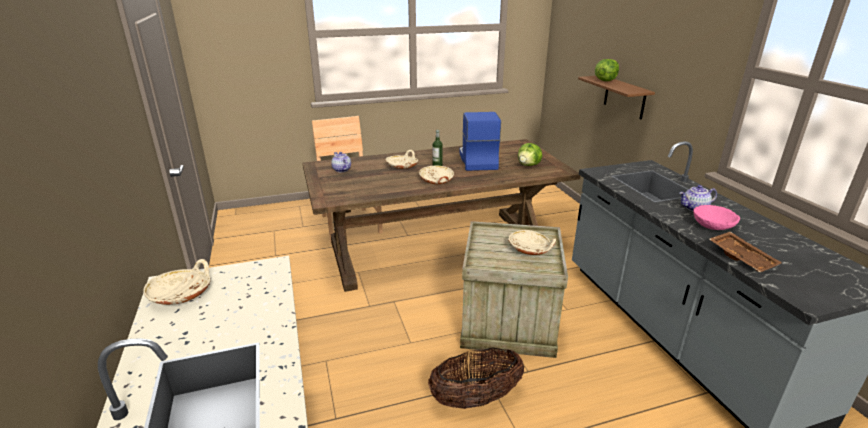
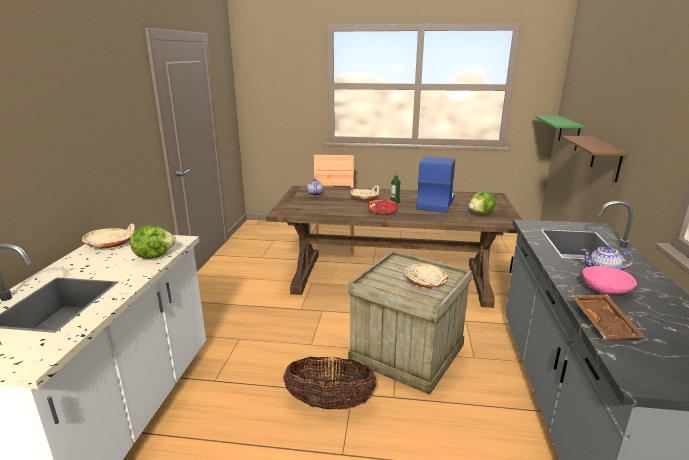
camera: 25 degrees right, 5 degrees down
beige bowl [419,166,454,184] -> red bowl [367,200,398,215]
lettuce [595,59,619,81] -> lettuce moved to [130,225,175,259]
none -> green shelf [535,115,584,151]

